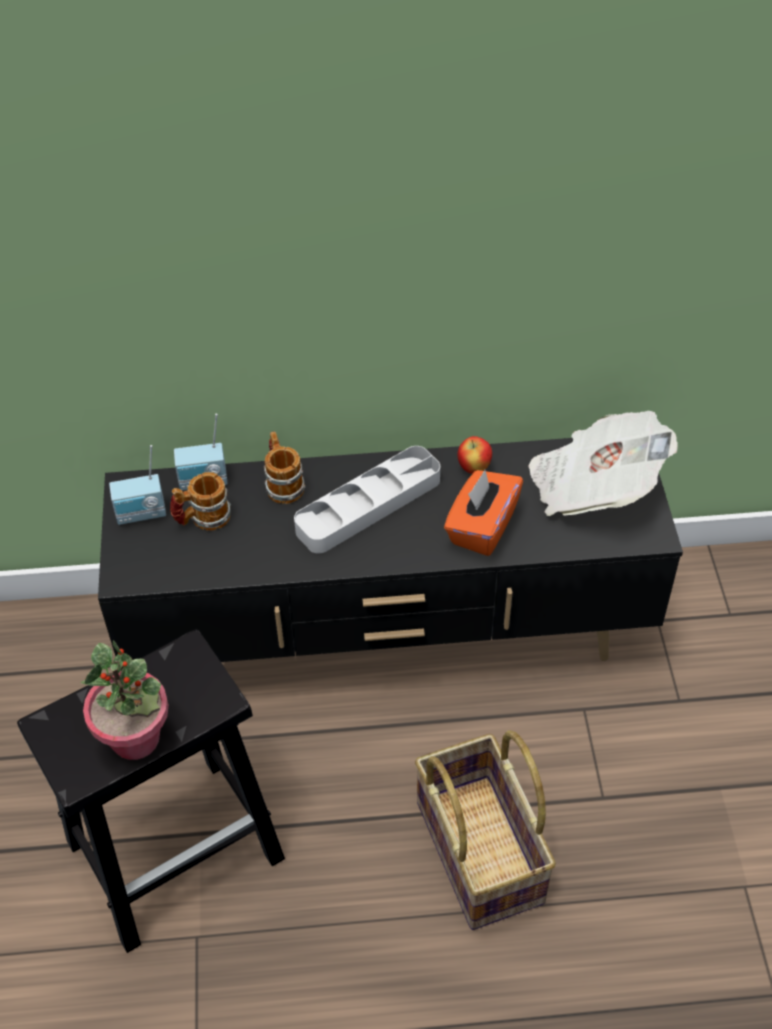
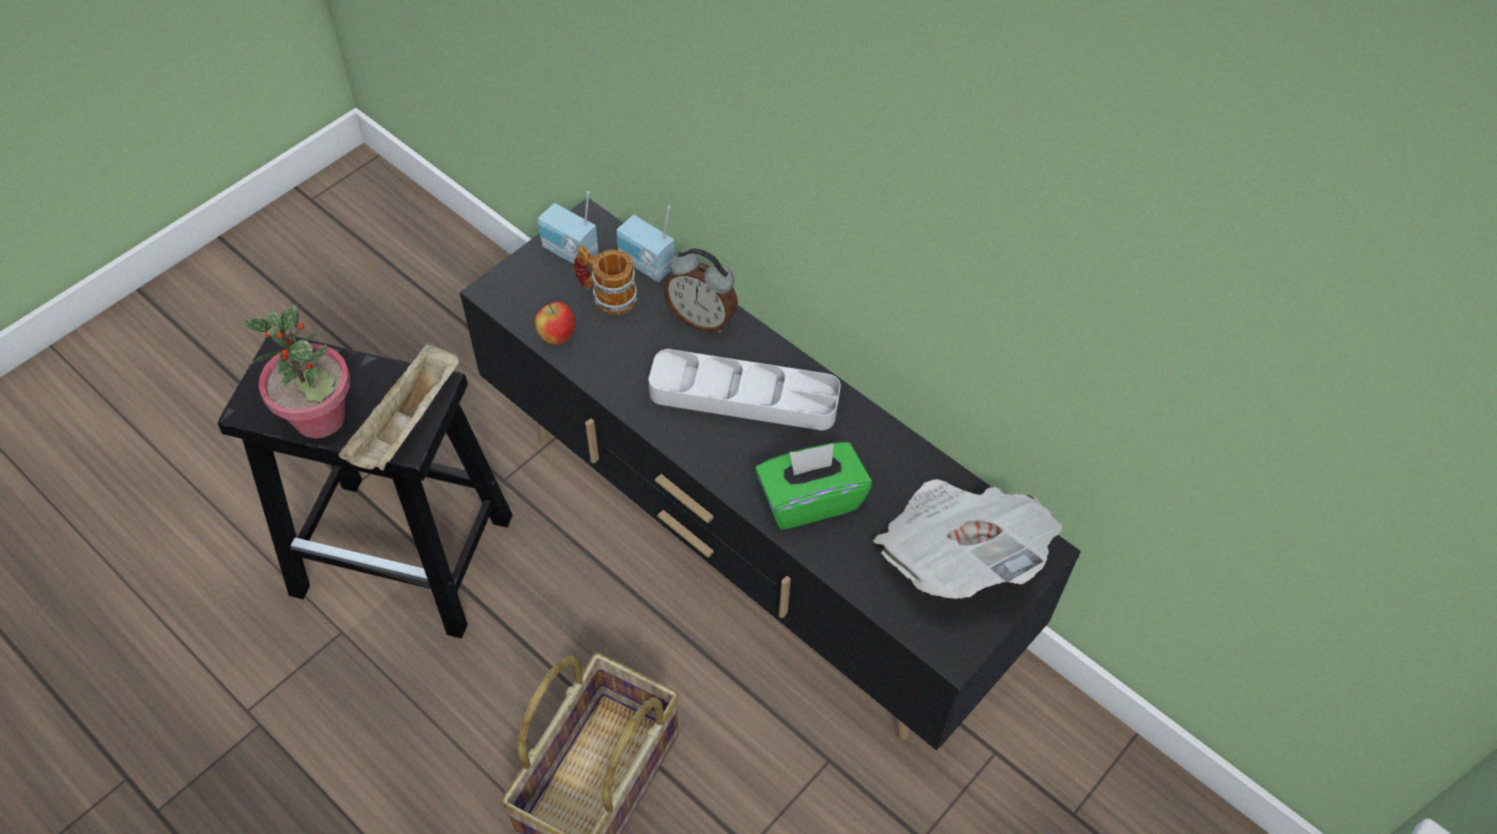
camera: 45 degrees right, 5 degrees up
mug [264,431,305,504] -> alarm clock [664,248,738,333]
orange tissue box [444,470,523,556] -> green tissue box [755,442,872,530]
apple [457,436,492,474] -> apple moved to [534,302,575,345]
none -> beige tray [338,342,459,470]

